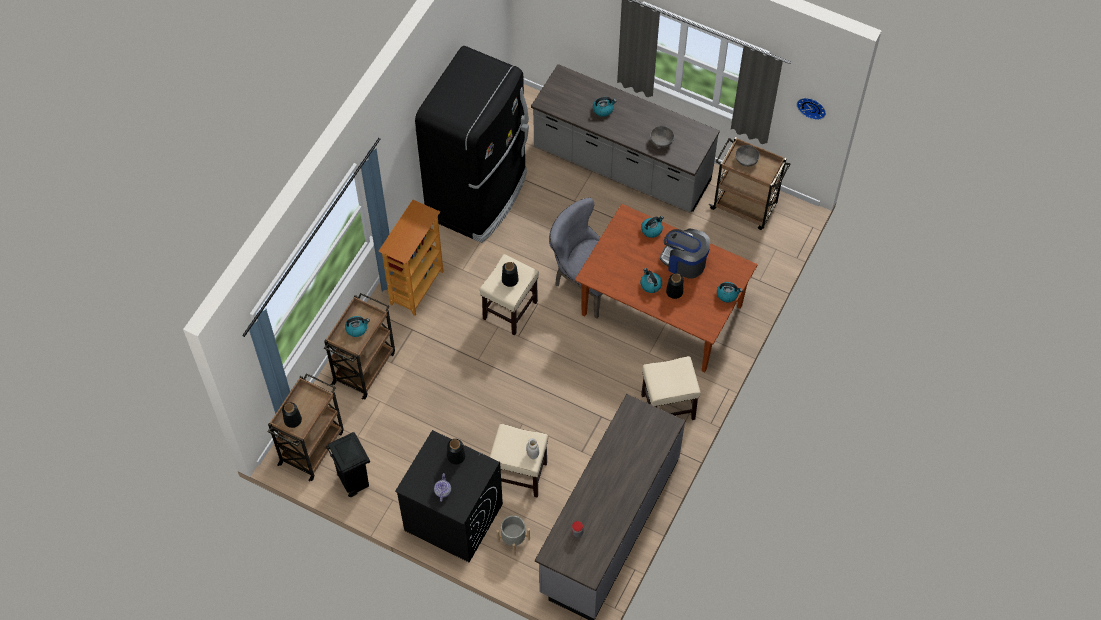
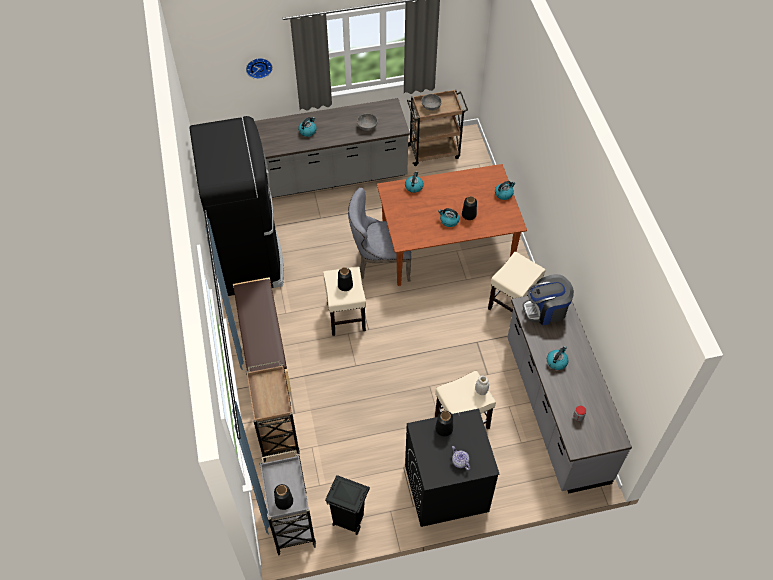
camera: 40 degrees left, 5 degrees down
brown cart [268,373,344,481] -> grey cart [259,450,316,556]
kettle [345,316,370,337] -> kettle moved to [547,346,569,370]
bookcase [378,200,444,316] -> brown bench [233,277,291,392]
grey planter [496,515,530,556] -> none
coffee machine [660,229,710,279] -> coffee machine moved to [523,274,574,325]
wall clock [797,98,826,120] -> wall clock moved to [246,58,273,79]

